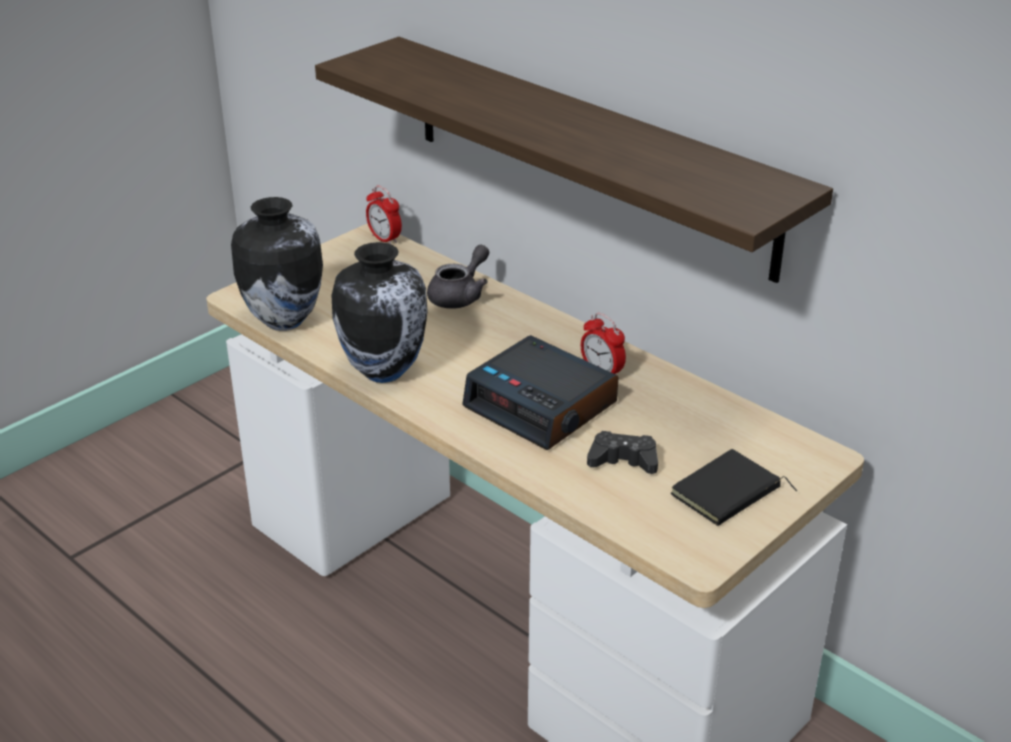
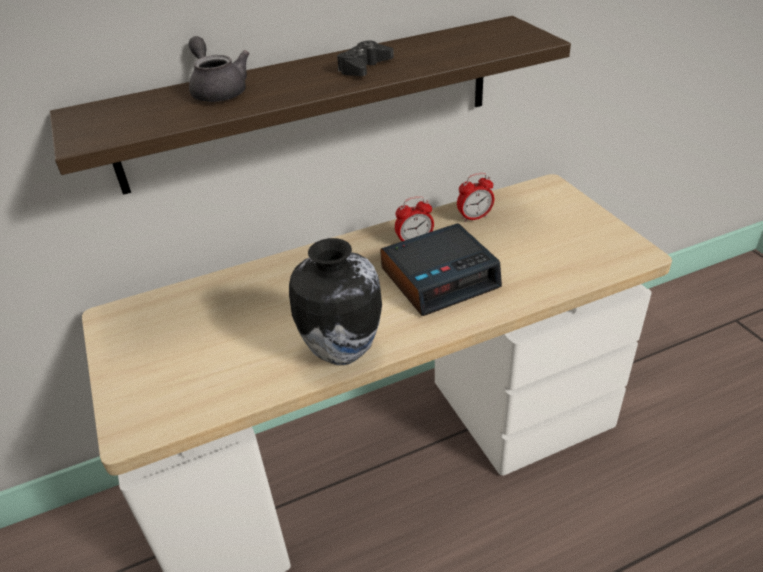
camera: 65 degrees left, 5 degrees up
vase [231,197,323,331] -> none
alarm clock [366,185,402,244] -> alarm clock moved to [457,173,494,222]
grey teapot [427,245,489,309] -> grey teapot moved to [189,36,249,102]
black game controller [587,431,658,474] -> black game controller moved to [337,41,394,76]
black book [671,449,797,526] -> none

